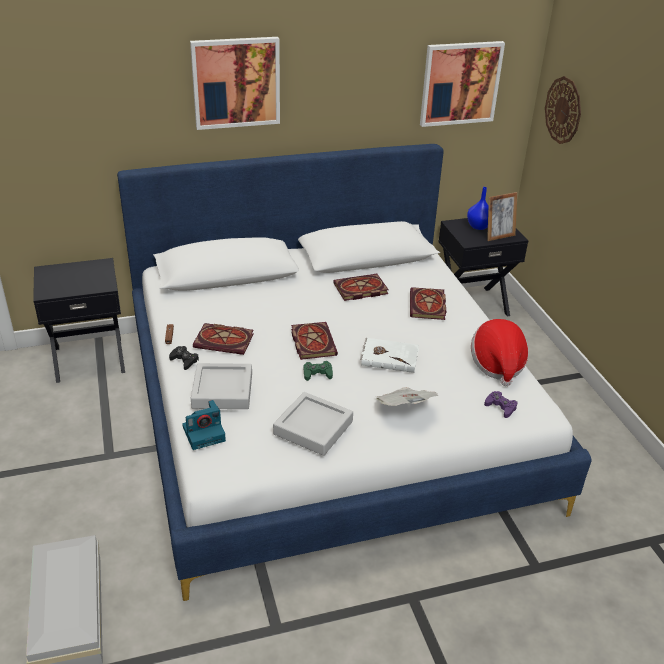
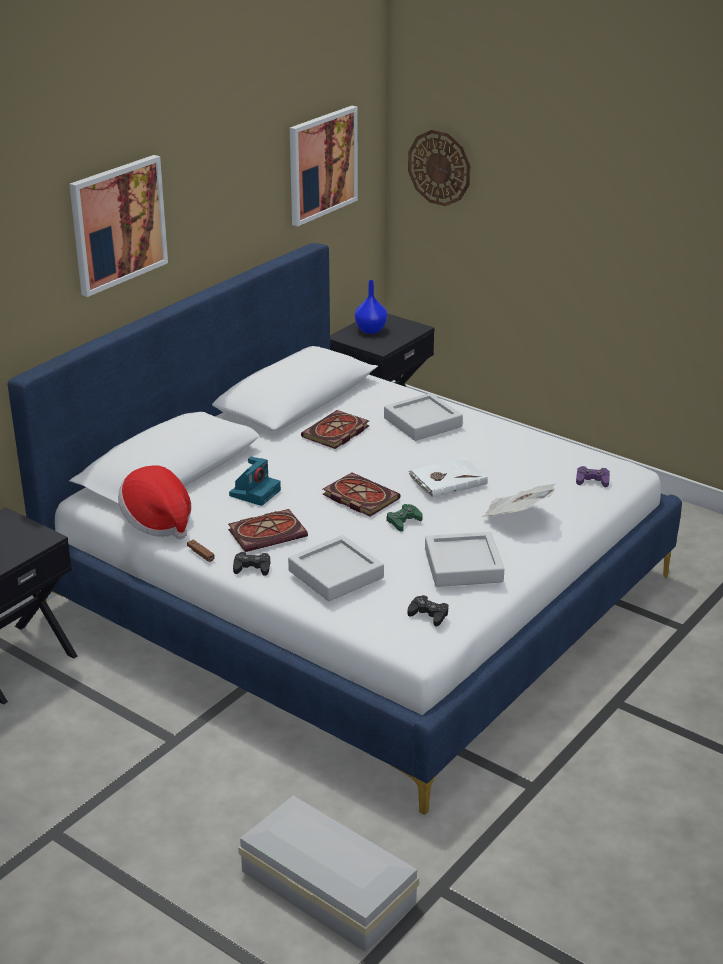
camera: 35 degrees left, 5 degrees down
camera [182,400,226,450] -> camera moved to [229,457,281,506]
book [410,287,446,320] -> grey tray [384,393,463,441]
hat [471,319,529,386] -> hat moved to [118,465,192,539]
picture frame [487,192,518,241] -> none
none -> black game controller [408,595,448,627]

